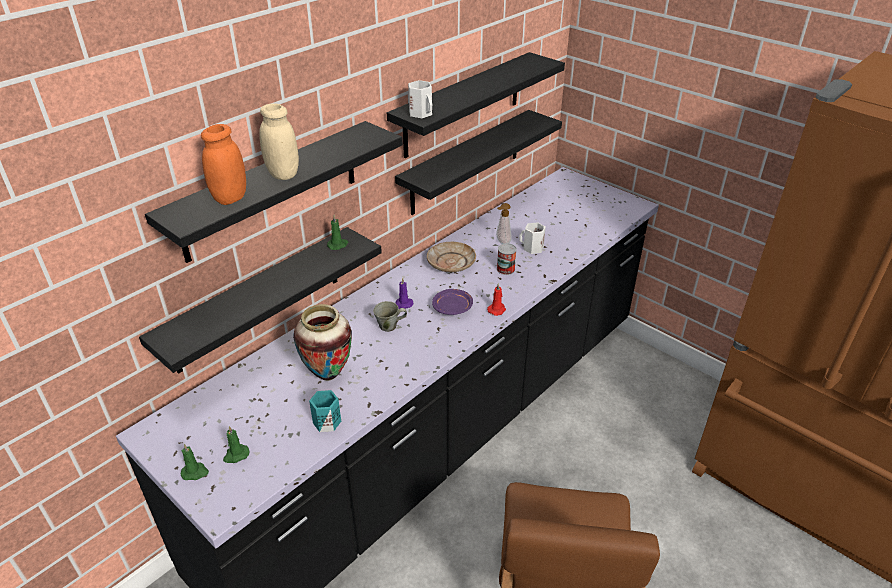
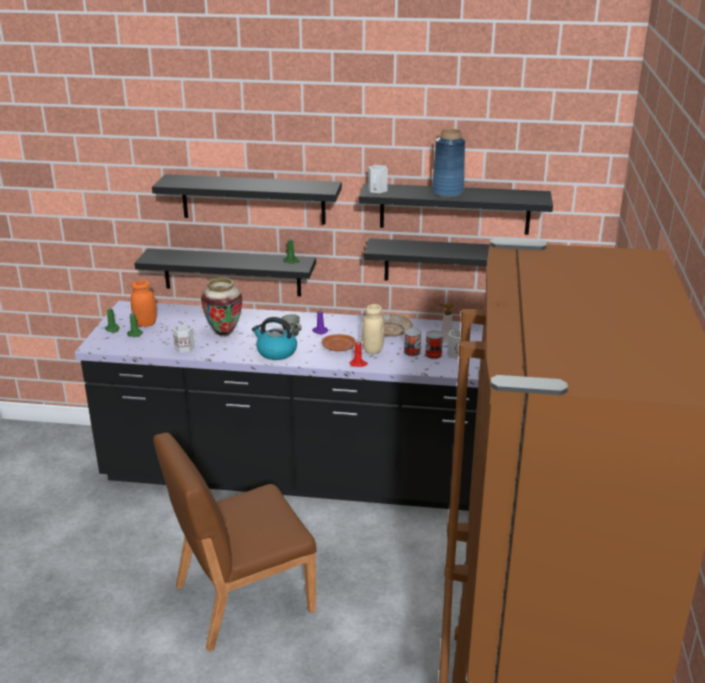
camera: 55 degrees right, 10 degrees down
orange jar [201,124,246,205] -> orange jar moved to [131,280,156,327]
beige jar [259,103,299,180] -> beige jar moved to [362,304,385,354]
turquoise mug [309,390,341,432] -> white mug [173,324,196,353]
purple plate [432,289,473,315] -> brown plate [322,334,356,351]
none -> kettle [252,317,297,360]
none -> can [425,331,443,359]
none -> blue vase [432,129,465,198]

